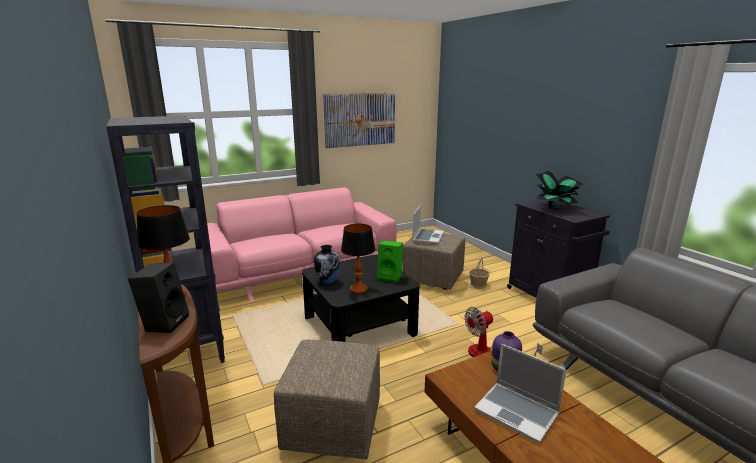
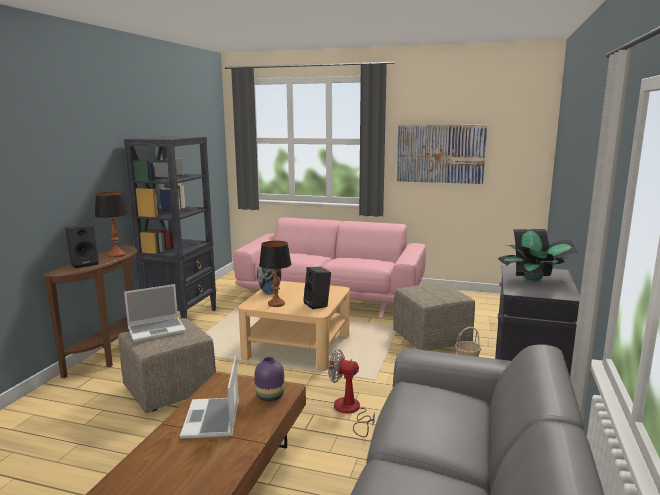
camera: 45 degrees right, 5 degrees down
black coffee table [302,255,420,342] -> beige coffee table [238,281,350,371]
green speaker [377,240,403,283] -> black speaker [303,267,331,309]
laptop [412,205,444,244] -> laptop moved to [124,284,186,342]

